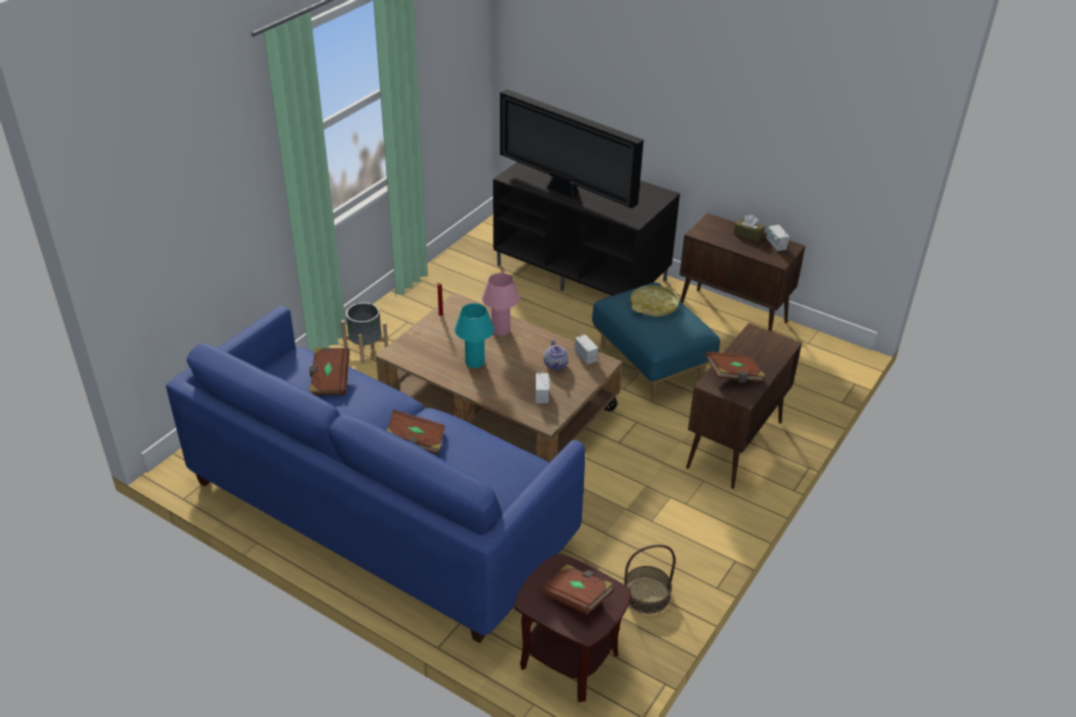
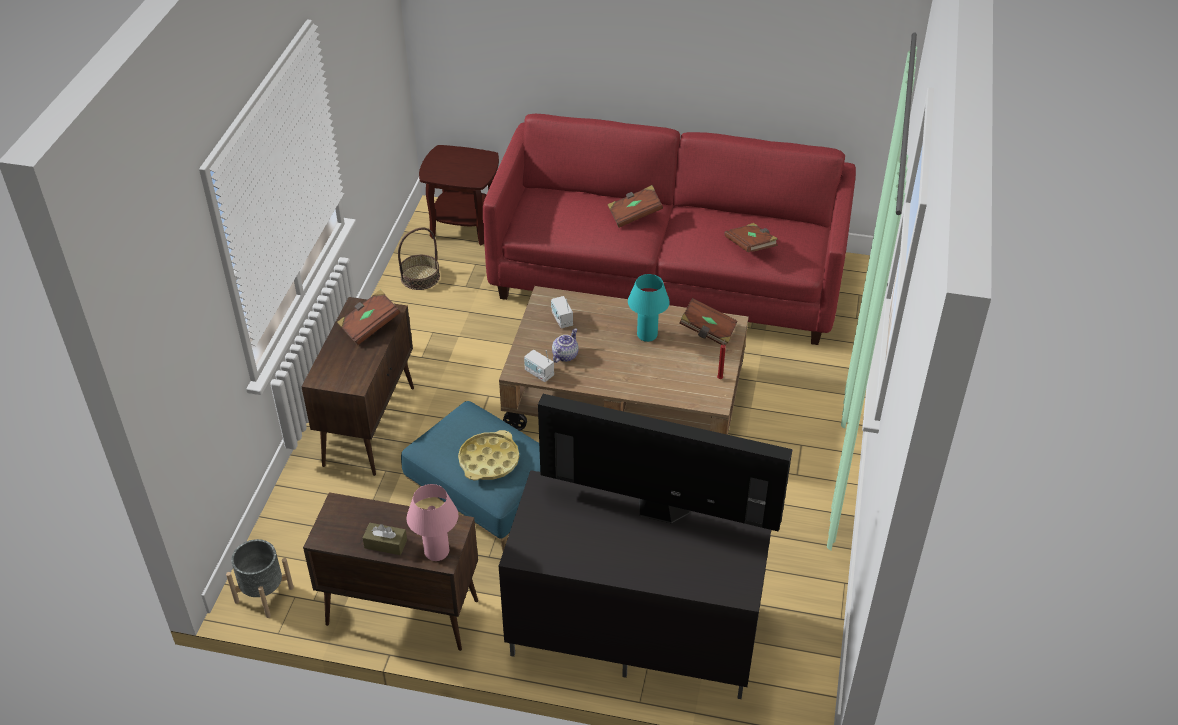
camera: 160 degrees right, 5 degrees up
blue sofa [166,306,585,643] -> red sofa [483,114,856,345]
grey planter [341,303,388,364] -> grey planter moved to [226,539,294,618]
pink table lamp [482,273,520,336] -> pink table lamp moved to [407,484,458,561]
brown book [540,564,614,614] -> brown book moved to [679,298,738,346]
teapot [544,340,568,371] -> teapot turned 60 degrees clockwise [552,329,579,363]
radio [767,224,789,251] -> none

